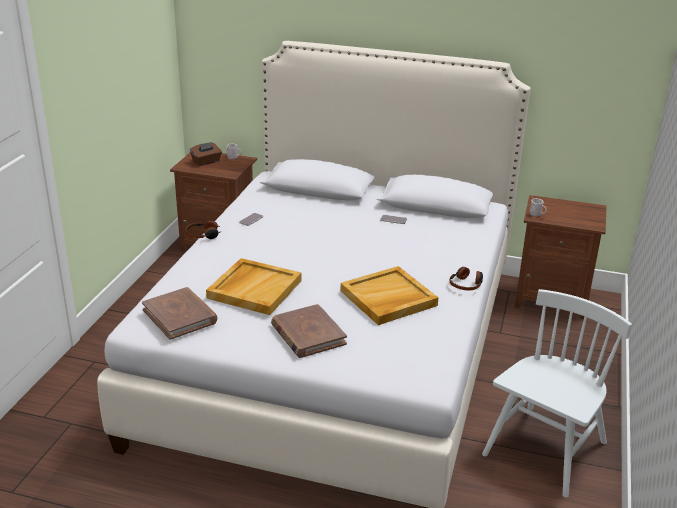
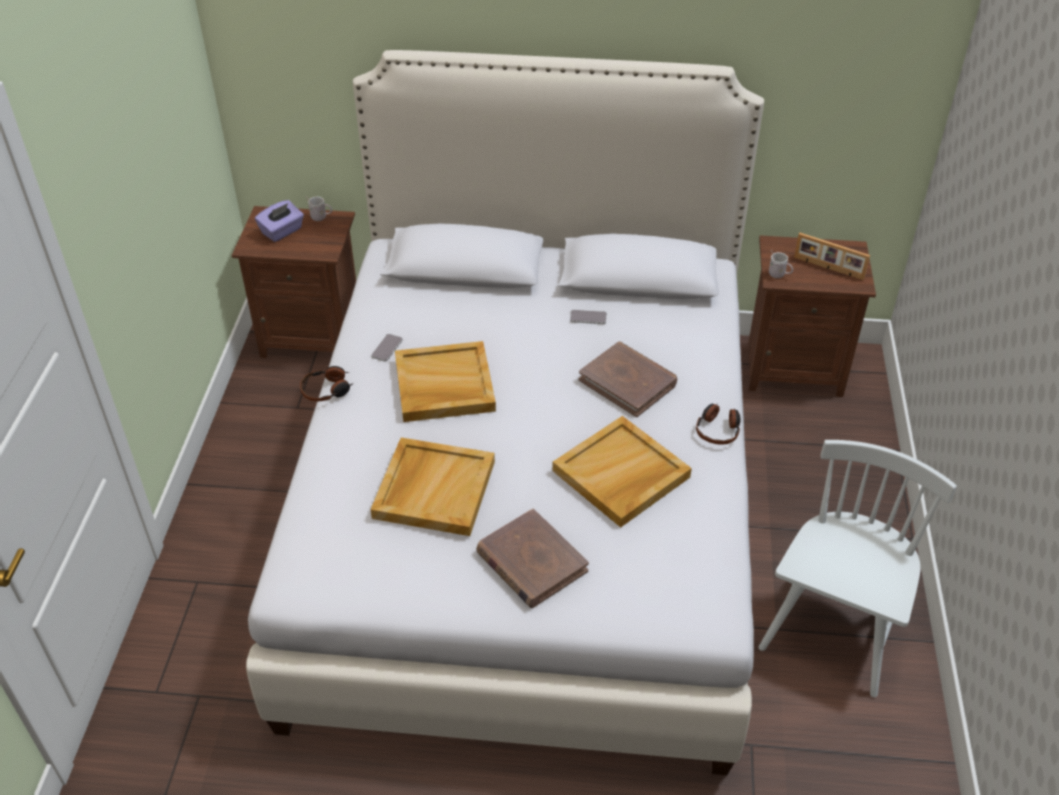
camera: 10 degrees left, 15 degrees up
brown book [142,287,218,340] -> brown book moved to [579,341,677,417]
brown tissue box [190,142,222,166] -> purple tissue box [255,200,304,242]
none -> beige tray [395,341,496,422]
none -> picture frame [794,233,870,280]

